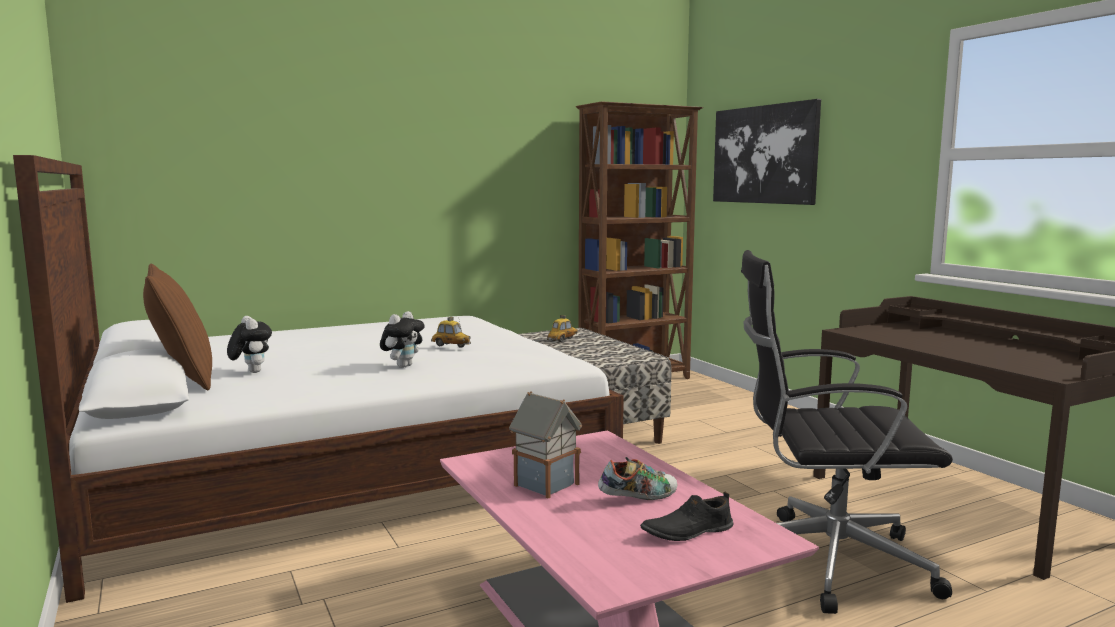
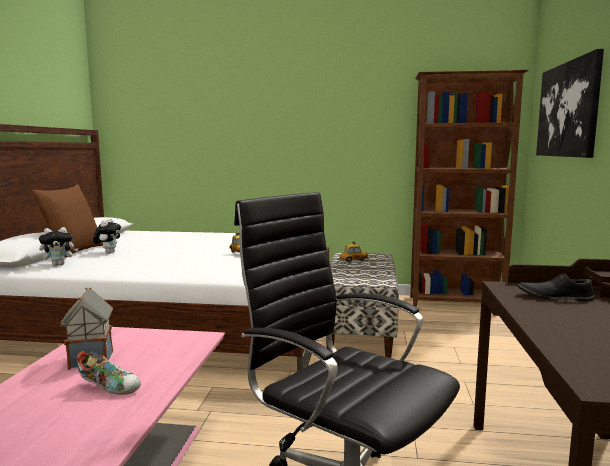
camera: 35 degrees right, 0 degrees up
plush toy [380,311,425,368] -> plush toy moved to [39,227,79,266]
black shoe [640,492,733,541] -> black shoe moved to [517,273,594,301]

